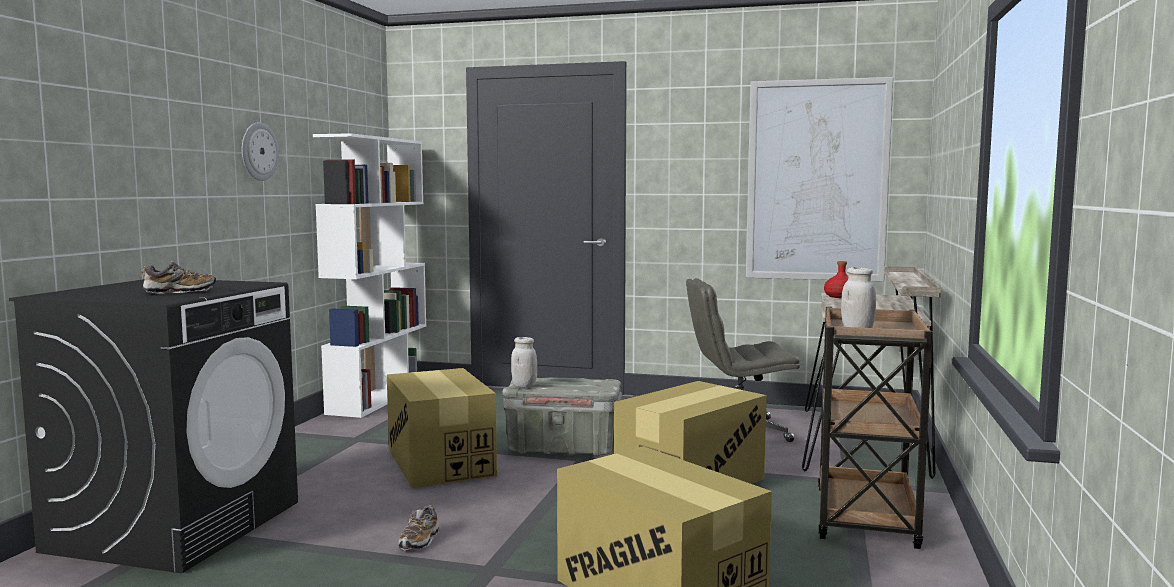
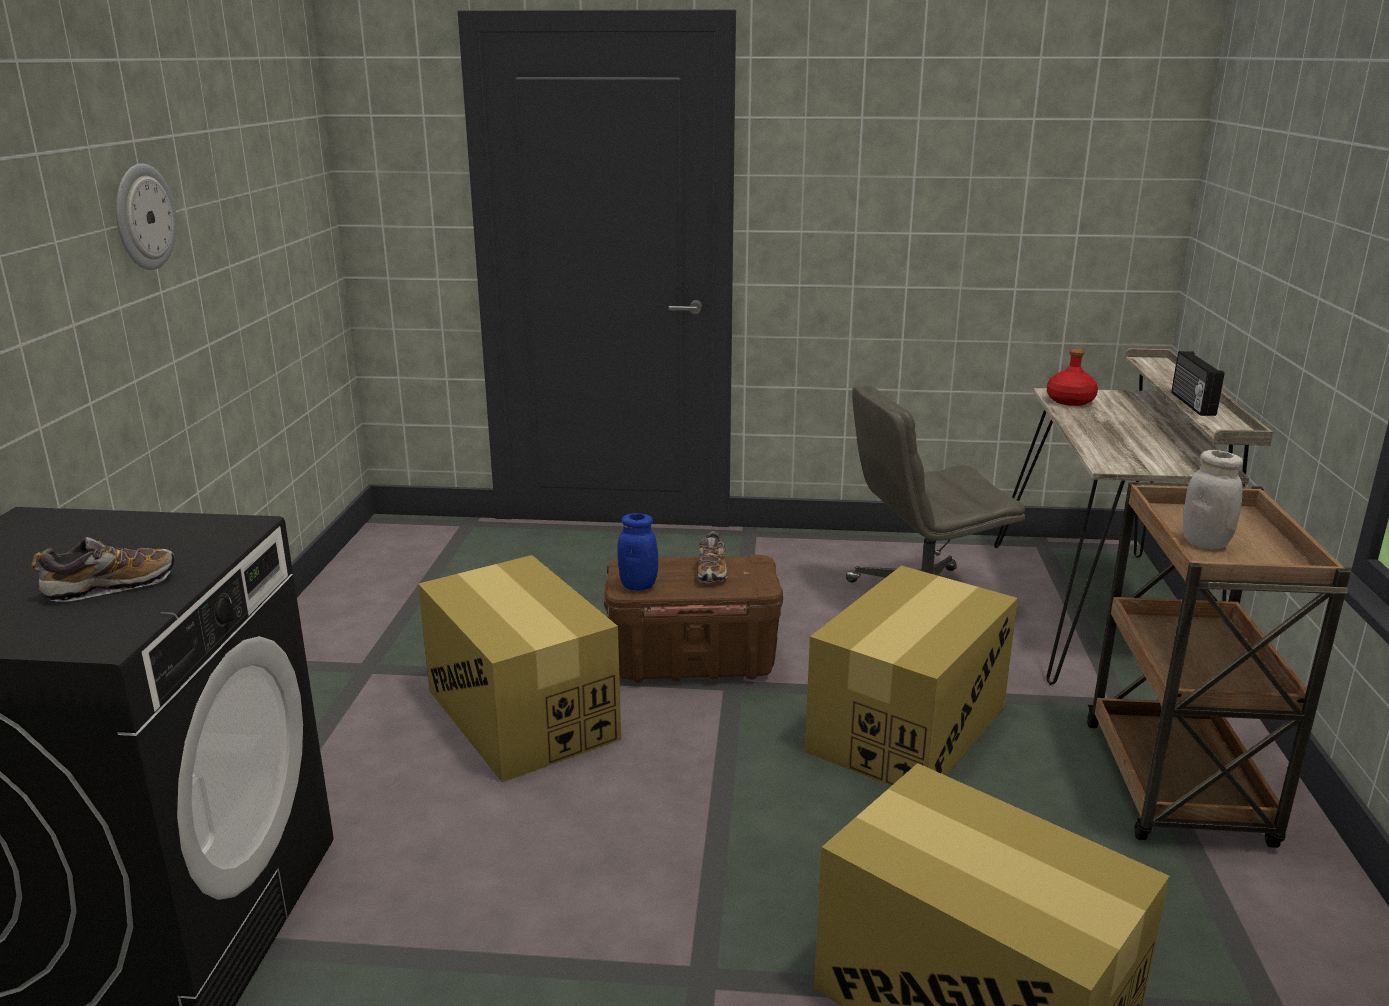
camera: 10 degrees left, 15 degrees up
white bookcase [313,133,426,418] -> none
shoe [398,505,439,550] -> shoe moved to [698,531,727,584]
grey storage box [502,377,622,457] -> brown storage box [604,555,783,683]
white jar [511,337,537,388] -> blue jar [617,513,658,591]
picture [746,77,894,282] -> none
none -> radio [1171,351,1224,416]

